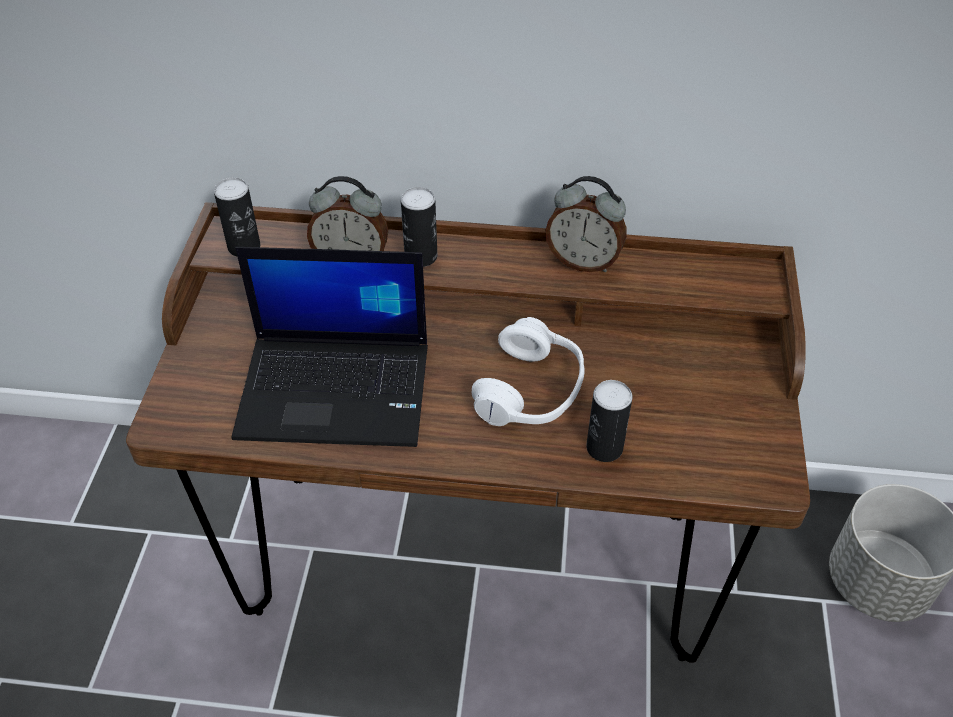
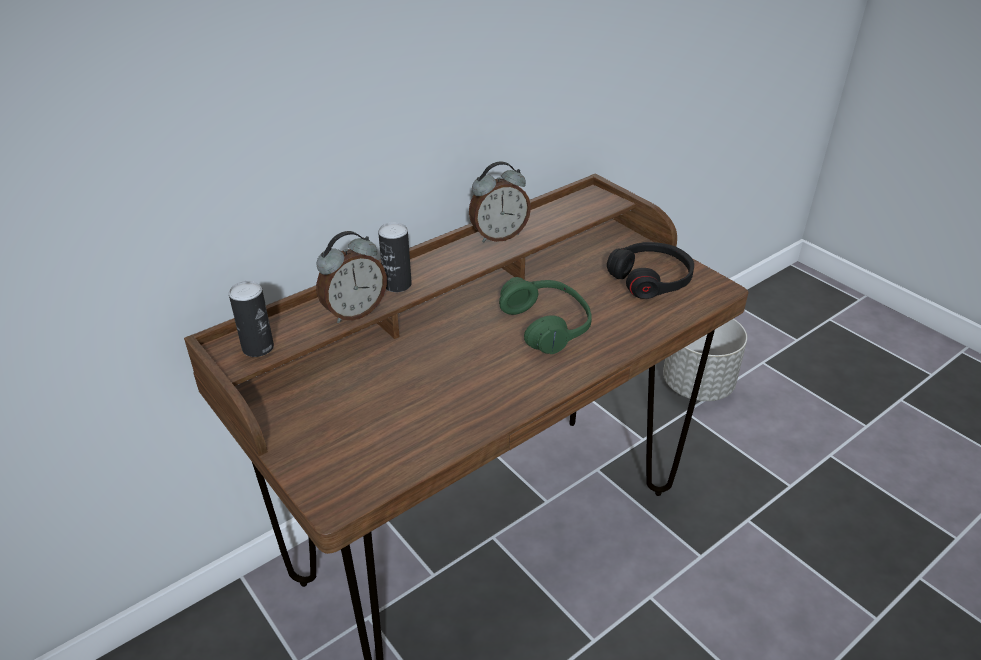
camera: 45 degrees left, 10 degrees down
laptop [231,247,428,447] -> none
white headphones [472,317,585,426] -> green headphones [499,277,592,354]
can [586,380,633,462] -> none
none -> black headphones [607,242,694,299]

